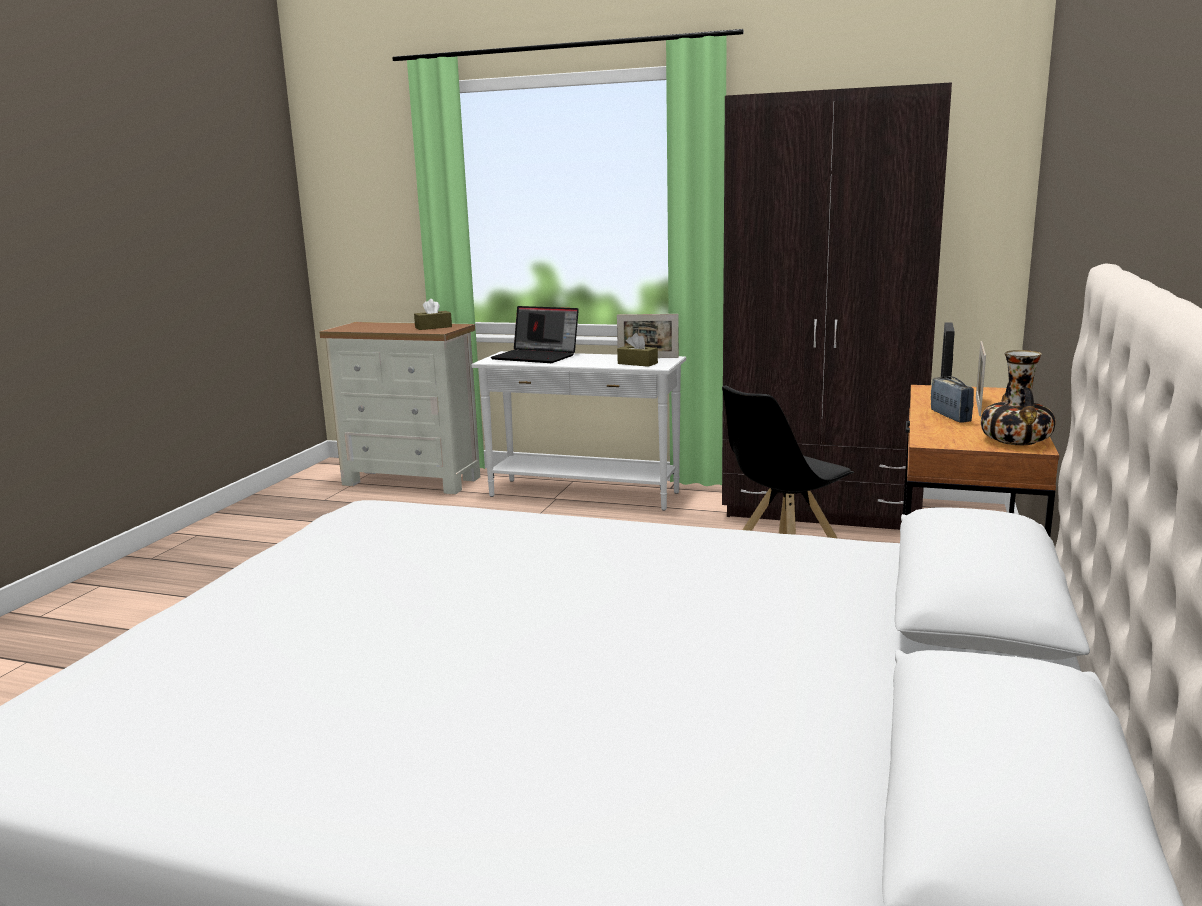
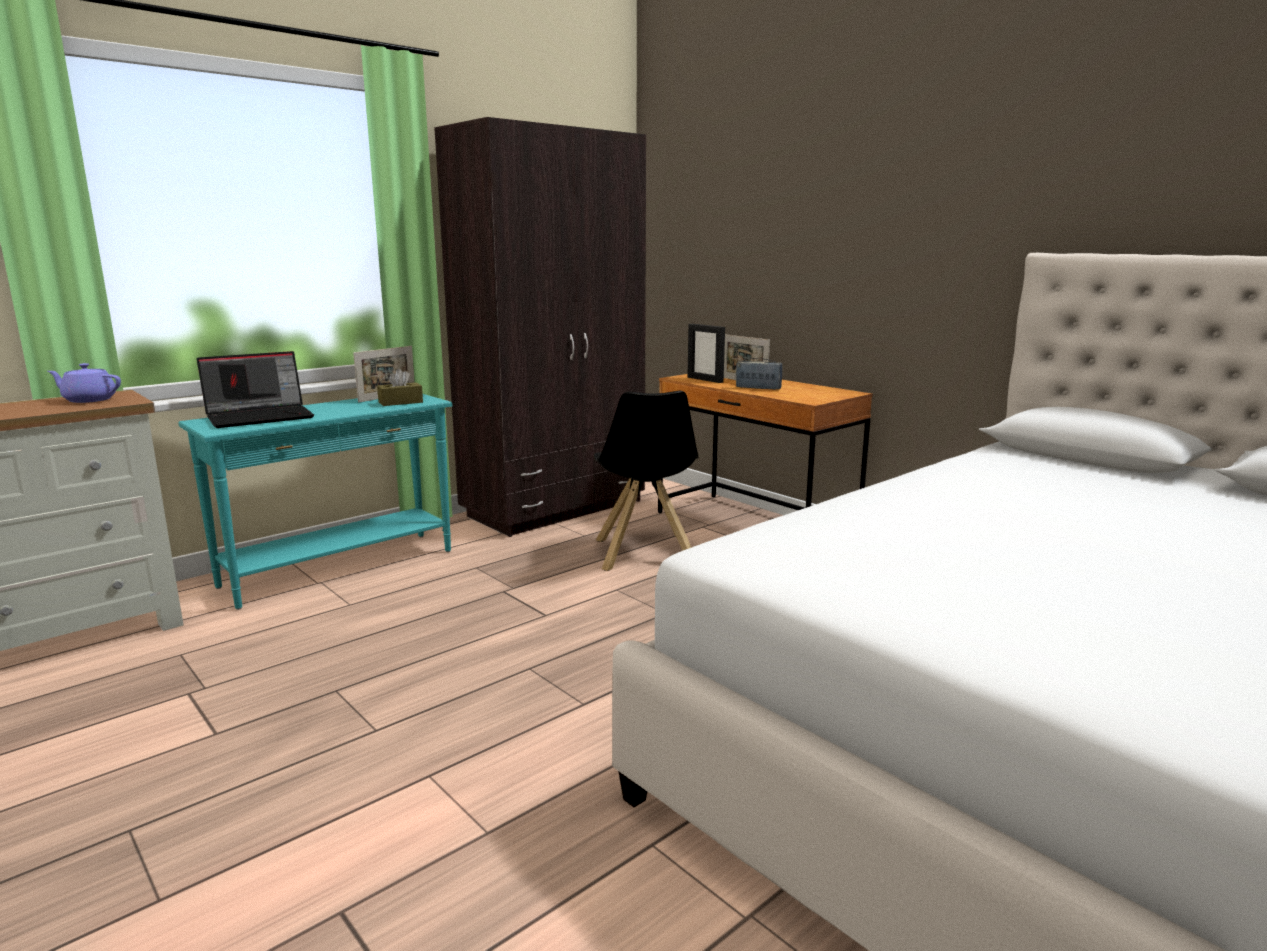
camera: 60 degrees left, 0 degrees up
brown tissue box [414,299,452,330] -> purple teapot [47,363,121,403]
white console table [471,351,686,511] -> turquoise console table [178,394,452,610]
vase [981,350,1056,445] -> none

